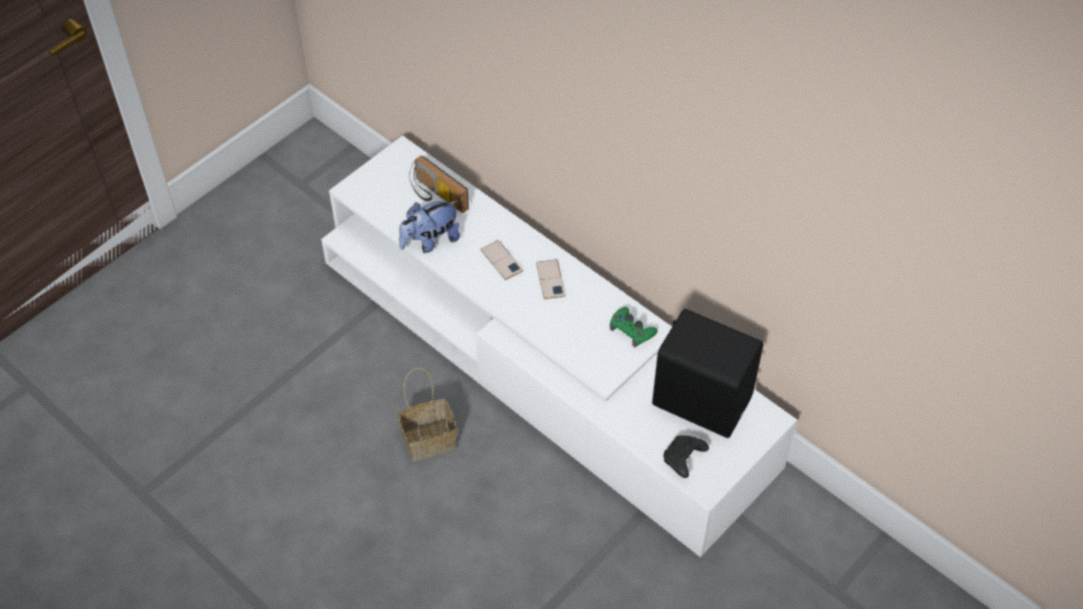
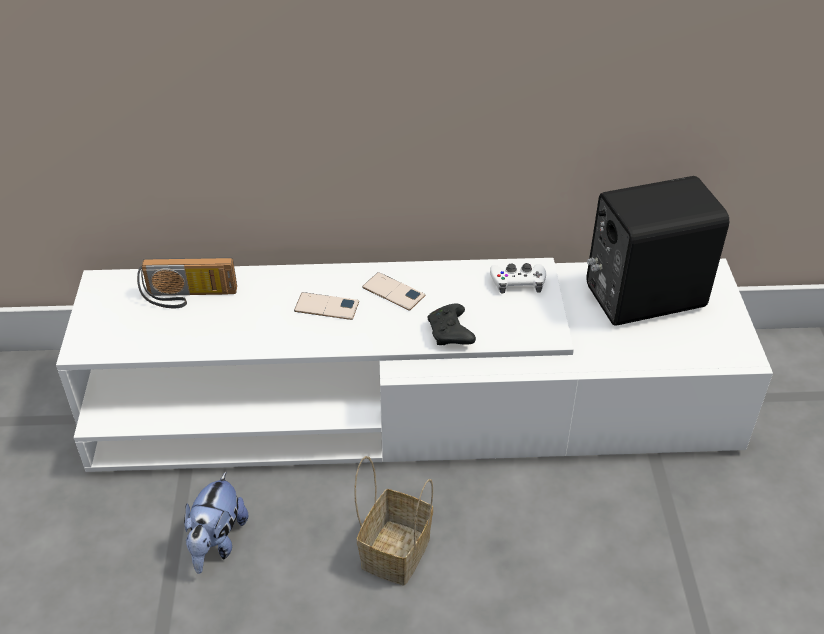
camera: 45 degrees left, 10 degrees down
plush toy [399,200,460,253] -> plush toy moved to [184,471,248,574]
green game controller [610,307,658,347] -> white game controller [490,263,546,293]
black game controller [663,435,709,478] -> black game controller moved to [428,303,476,345]

